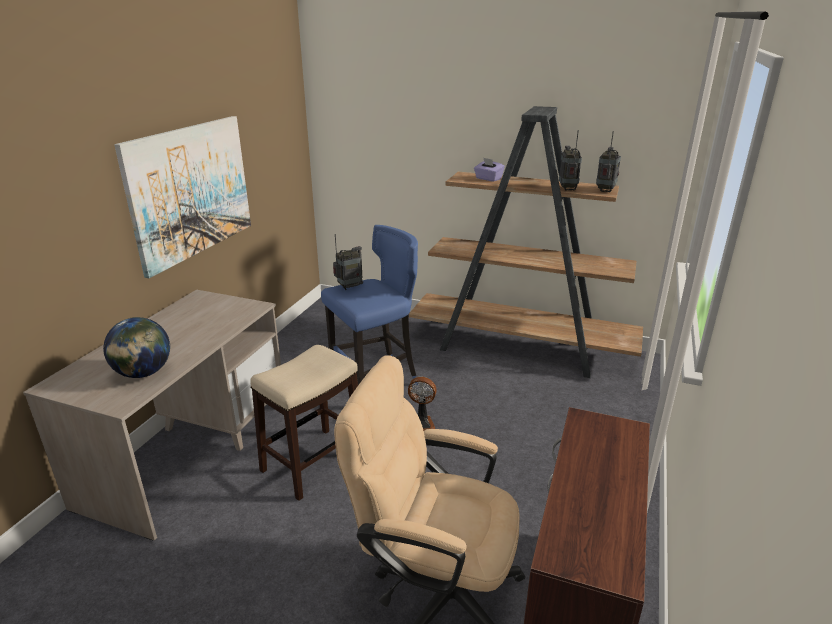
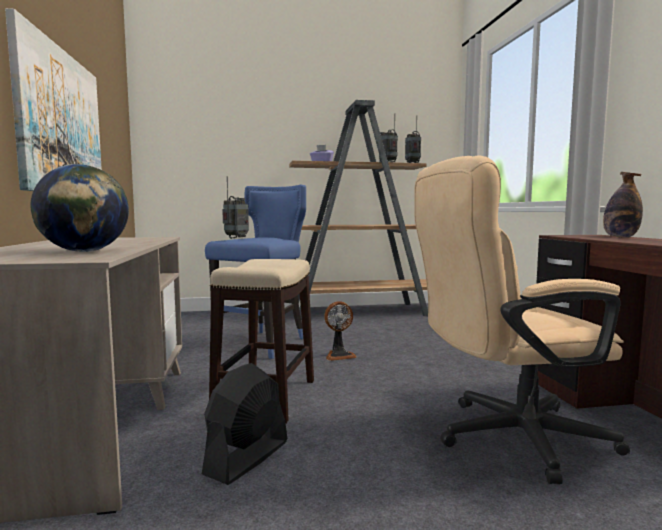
camera: 30 degrees left, 20 degrees down
none -> black fan [202,363,287,485]
none -> bottle [603,172,643,237]

